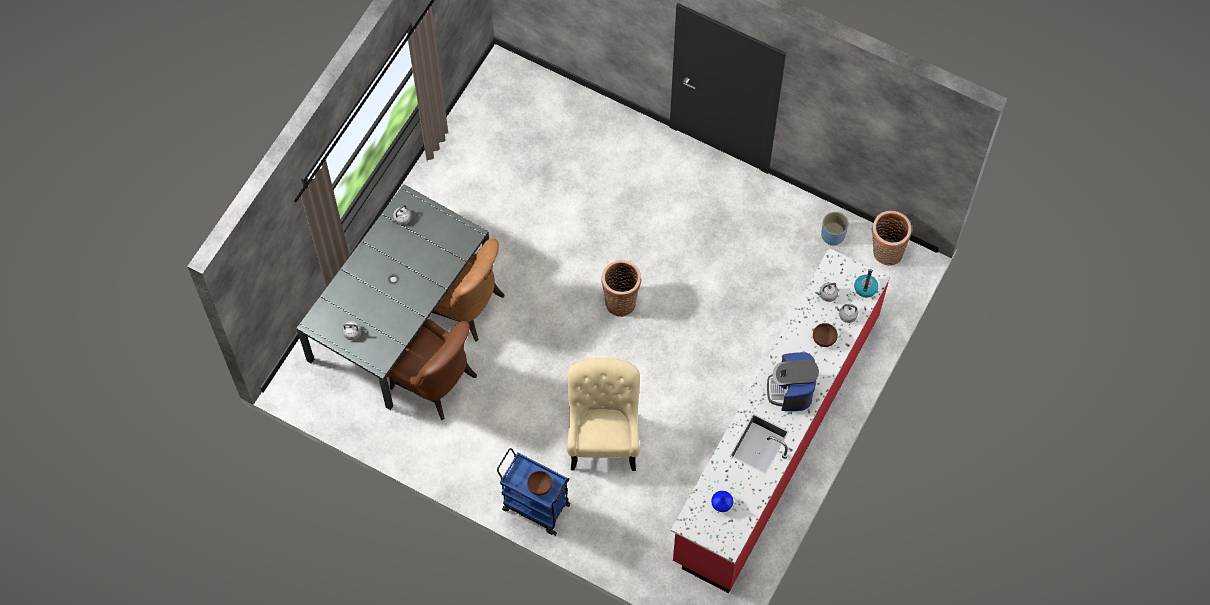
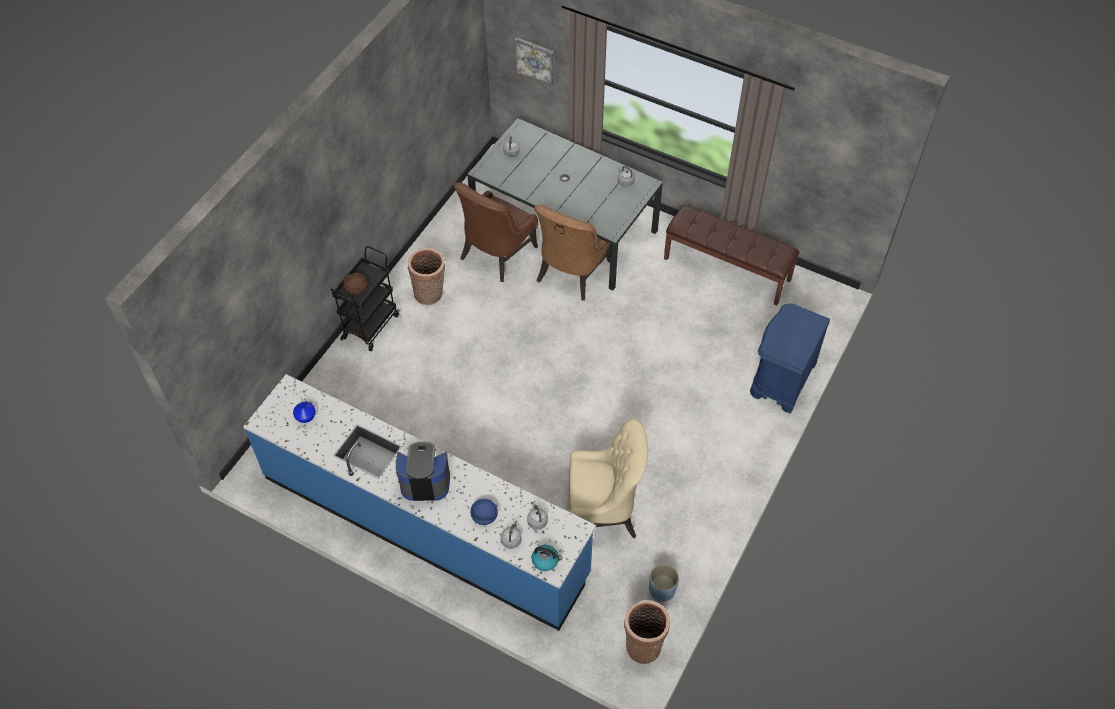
camera: 90 degrees right, 10 degrees down
blue cart [497,448,570,536] -> black cart [331,246,400,351]
beige chair [567,358,640,471] -> beige chair moved to [569,419,648,539]
basket [601,260,641,317] -> basket moved to [408,248,445,305]
red counter [671,248,890,593] -> blue counter [243,374,596,631]
brown bowl [813,323,838,347] -> blue bowl [470,499,498,525]
none -> picture [515,38,554,86]
none -> brown bench [664,205,800,305]
none -> blue nightstand [750,303,830,414]

